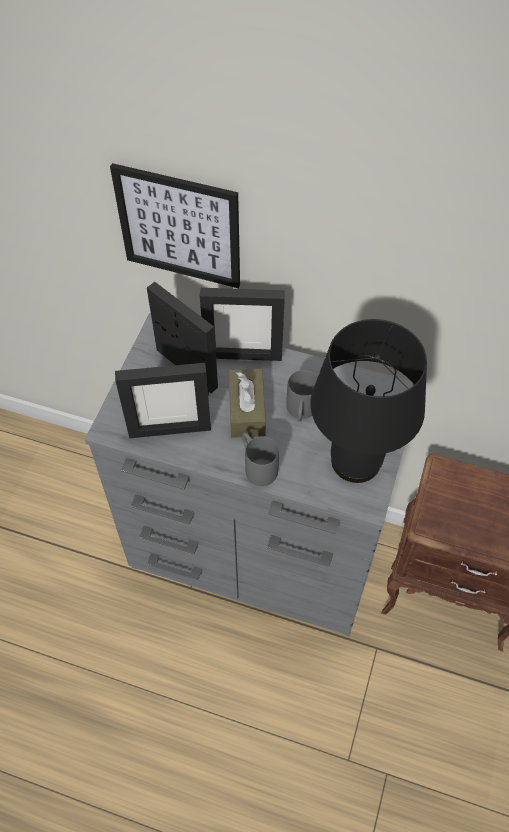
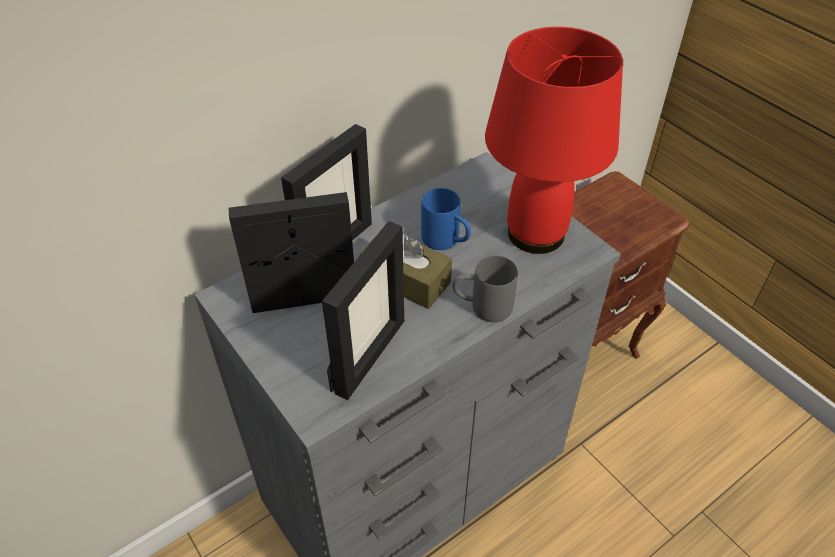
camera: 55 degrees left, 10 degrees down
picture [110,163,240,288] -> none
grey mug [286,370,318,422] -> blue mug [421,188,471,250]
black table lamp [311,319,427,483] -> red table lamp [485,27,623,254]

